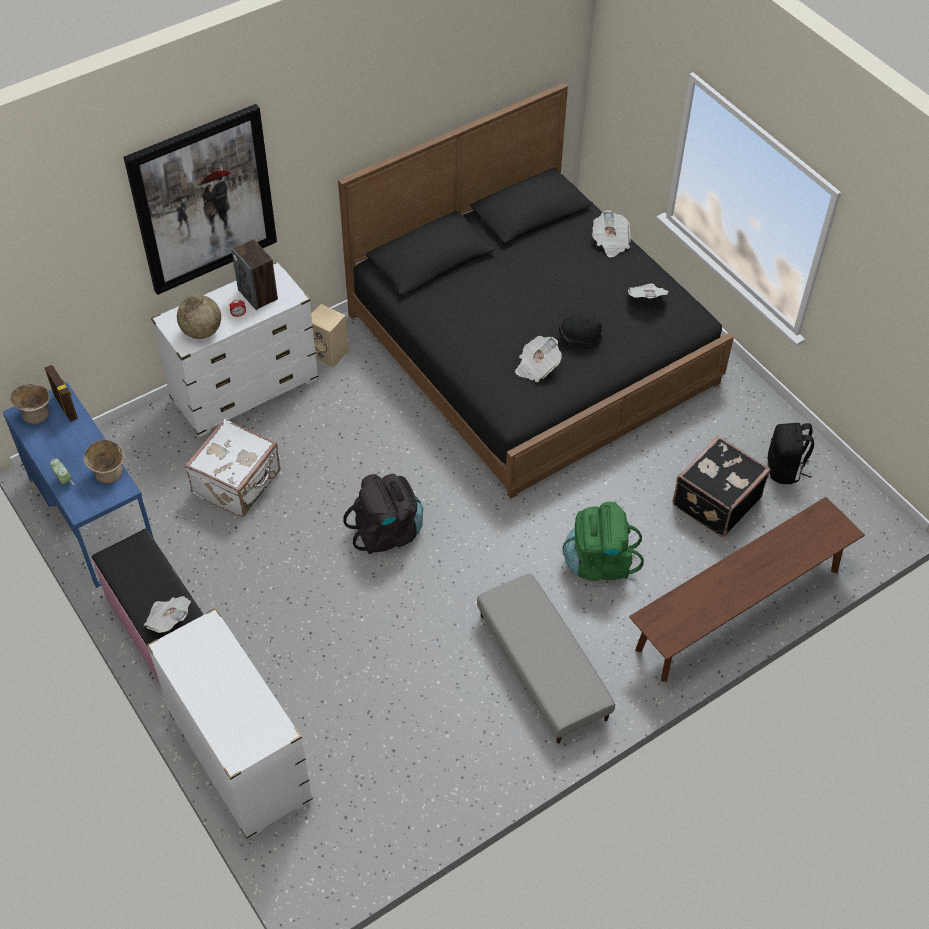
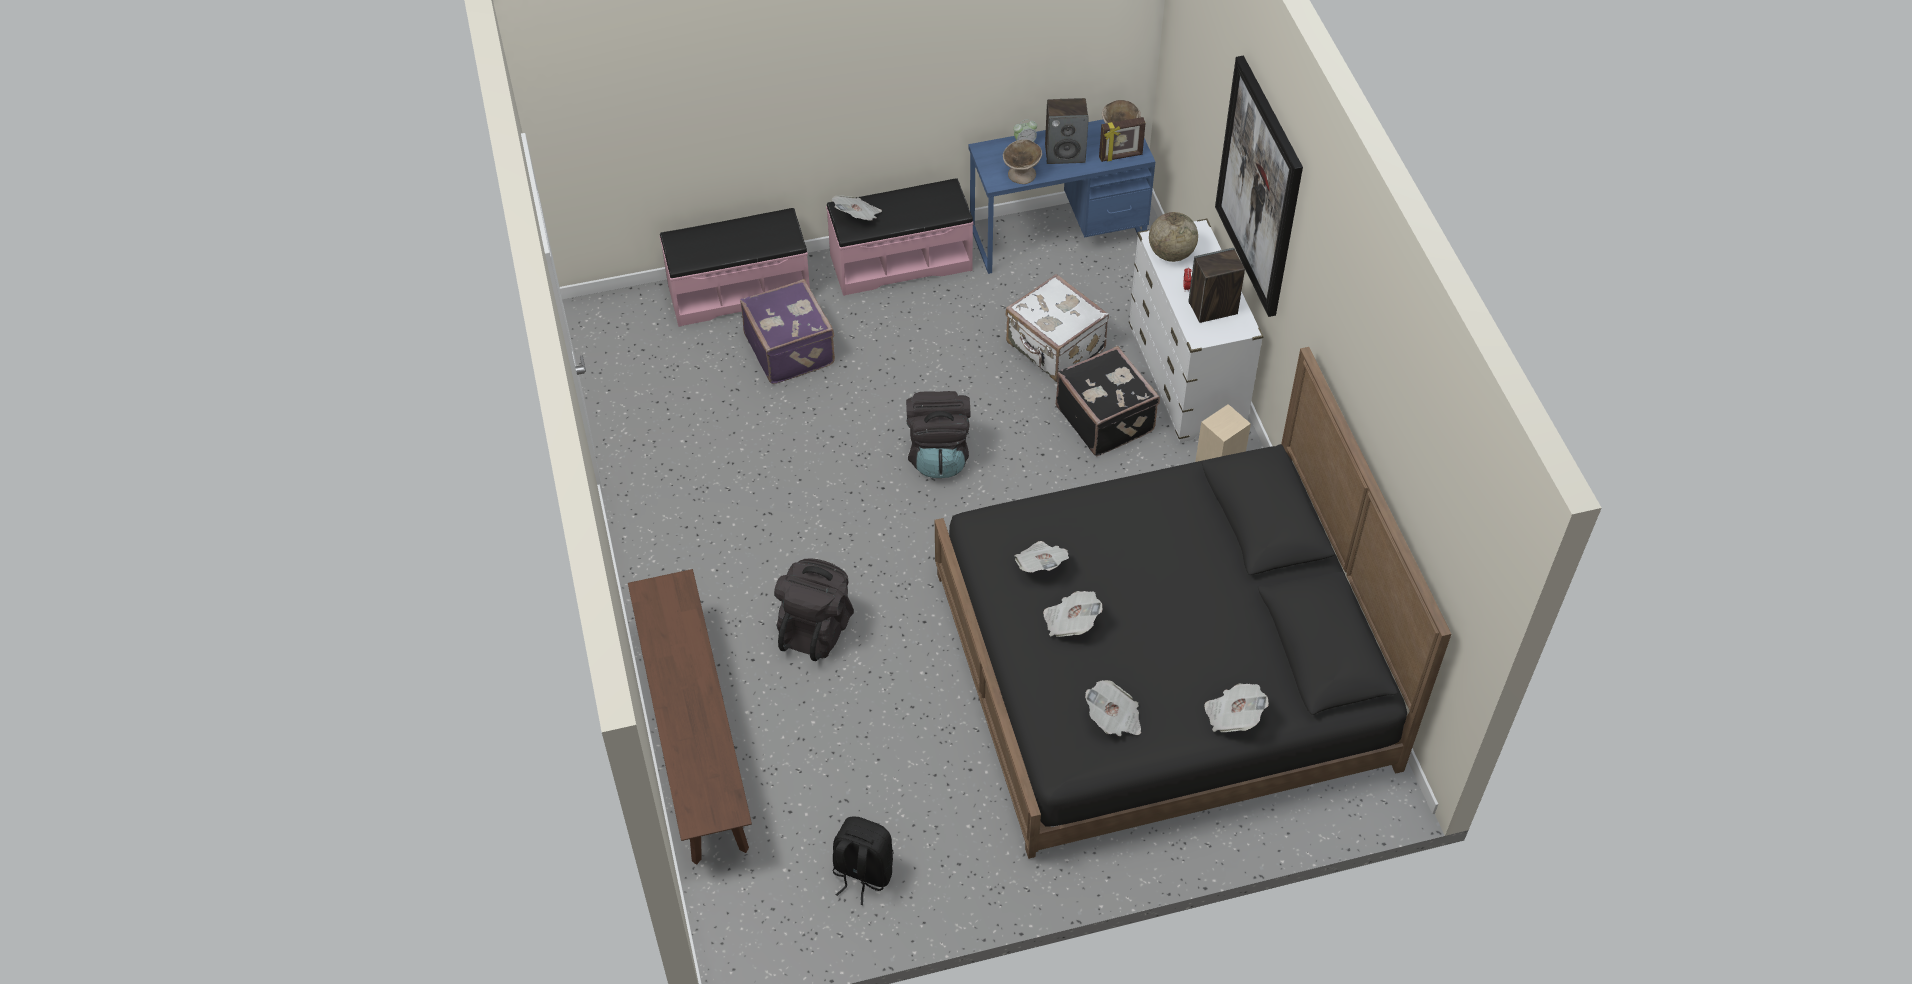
camera: 110 degrees right, 0 degrees up
white dresser [147,608,313,840] -> pink bench [660,208,810,327]
grey ottoman [477,574,615,744] -> none
black hat [559,314,602,349] -> newspaper [1043,591,1103,637]
green backpack [563,502,644,581] -> black backpack [774,559,854,661]
black suitcase [673,435,770,537] -> black suitcase moved to [1056,346,1160,456]
none -> purple suitcase [740,279,835,384]
none -> speaker [1045,98,1089,164]

